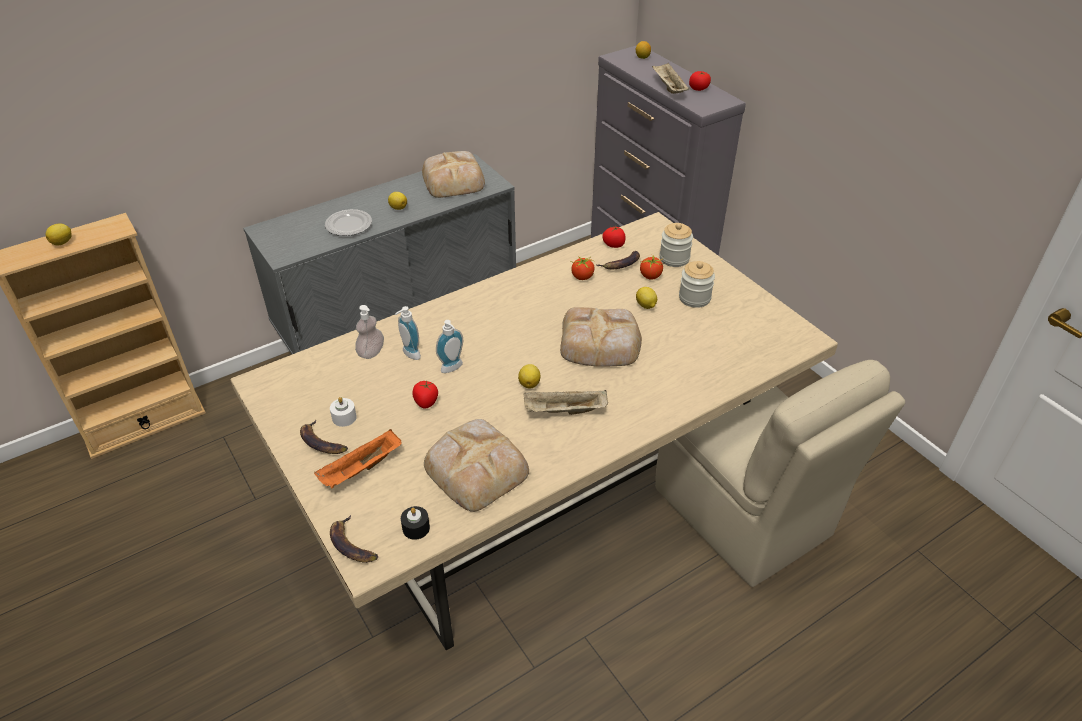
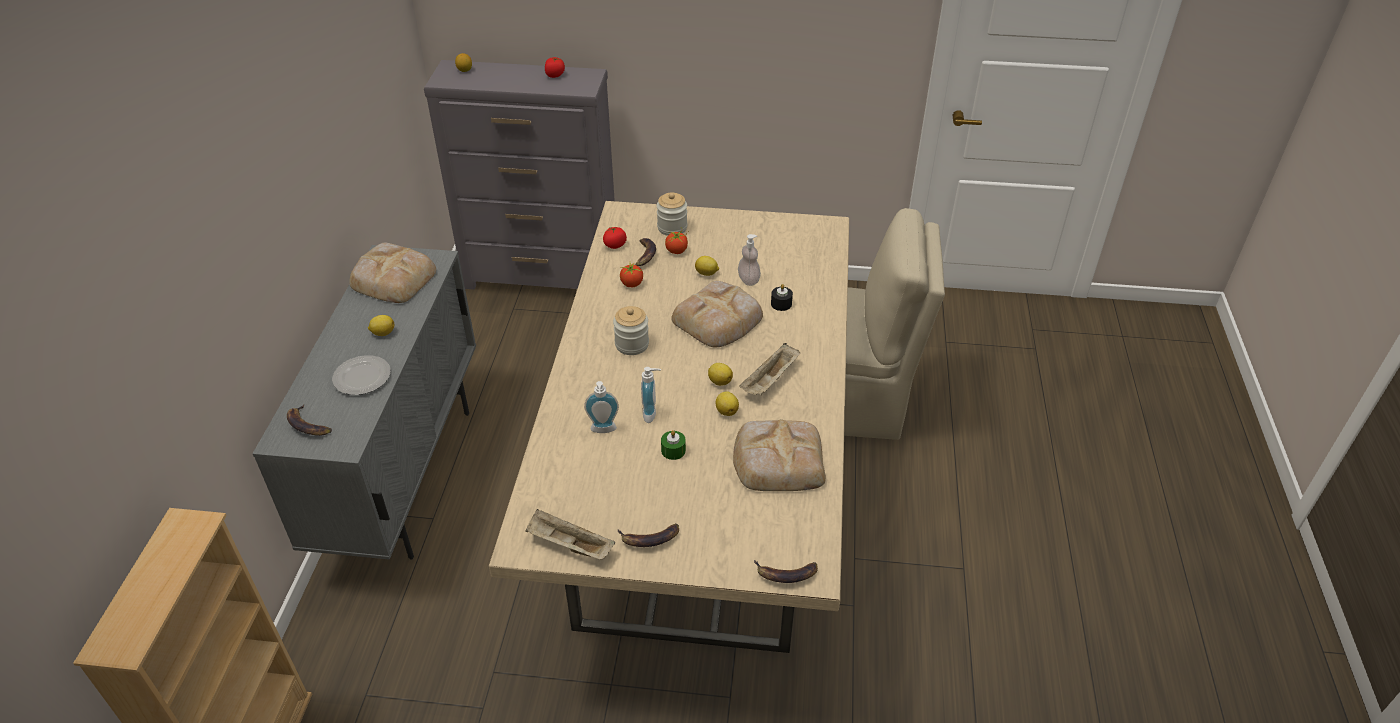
camera: 50 degrees left, 0 degrees up
lemon [46,224,72,245] -> lemon moved to [716,391,739,416]
orange tray [314,429,402,488] -> none
white candle [330,397,357,427] -> none
soap dispenser [355,305,384,359] -> soap dispenser moved to [738,234,761,286]
black candle [401,506,430,540] -> black candle moved to [771,284,793,311]
tomato [412,380,438,409] -> green candle [661,430,686,460]
beige tray [652,62,690,94] -> beige tray moved to [525,509,615,559]
jar [679,261,715,308] -> jar moved to [613,306,649,355]
none -> banana [287,404,332,436]

